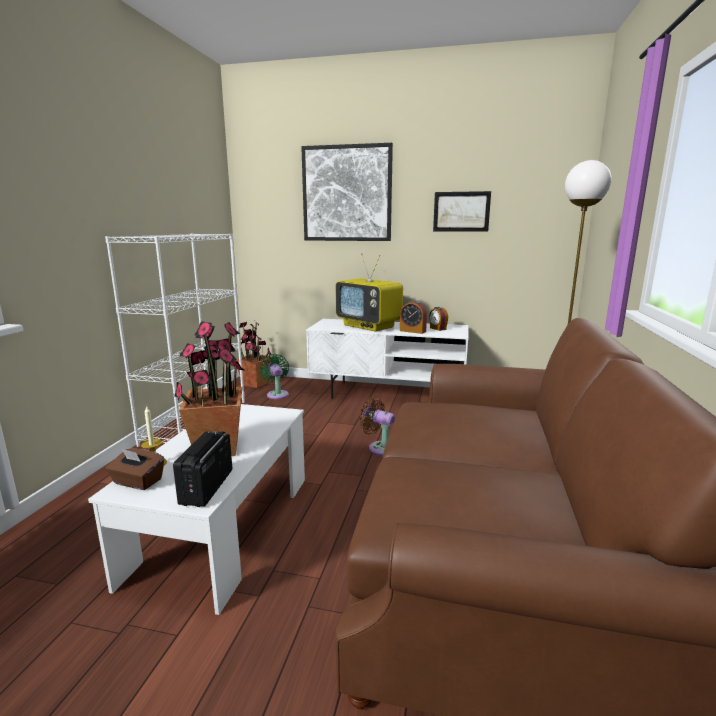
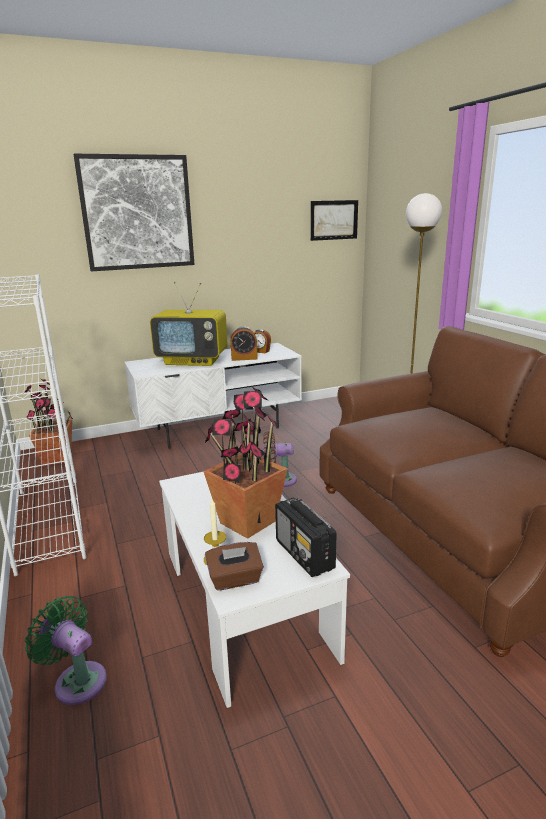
camera: 35 degrees left, 5 degrees up
green fan [260,354,289,399] -> green fan moved to [25,596,107,705]
picture [433,191,491,232] -> picture moved to [311,200,358,241]

